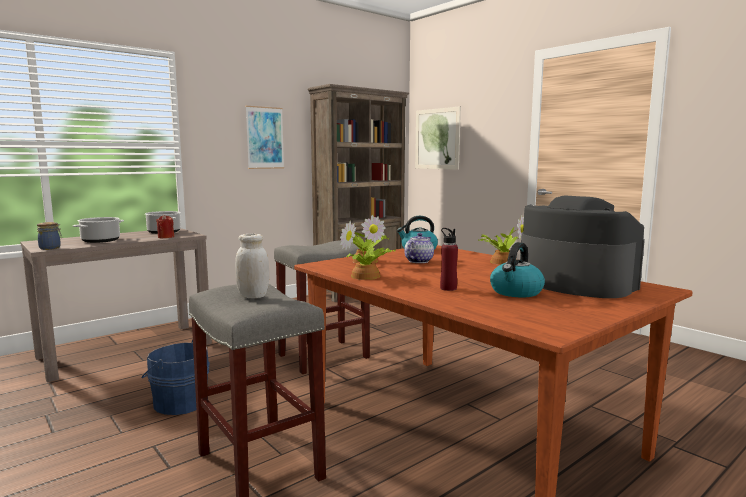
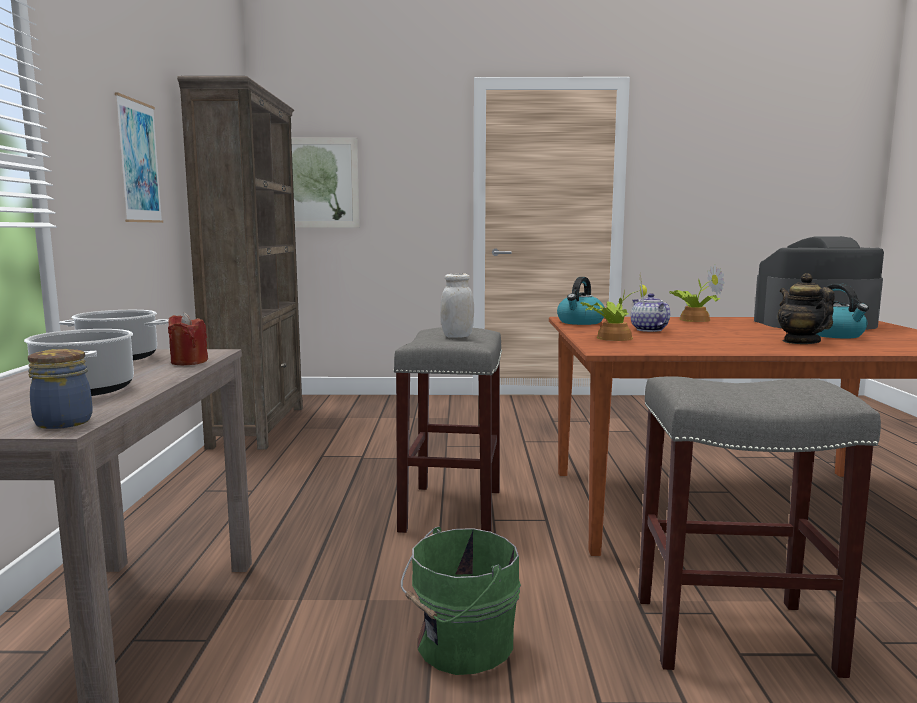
camera: 50 degrees left, 0 degrees up
blue bucket [141,340,210,415] -> green bucket [401,527,521,675]
white jar [235,234,269,298] -> white jar moved to [440,273,474,338]
potted plant [340,221,396,280] -> none
red bottle [440,228,458,291] -> teapot [778,273,835,344]

